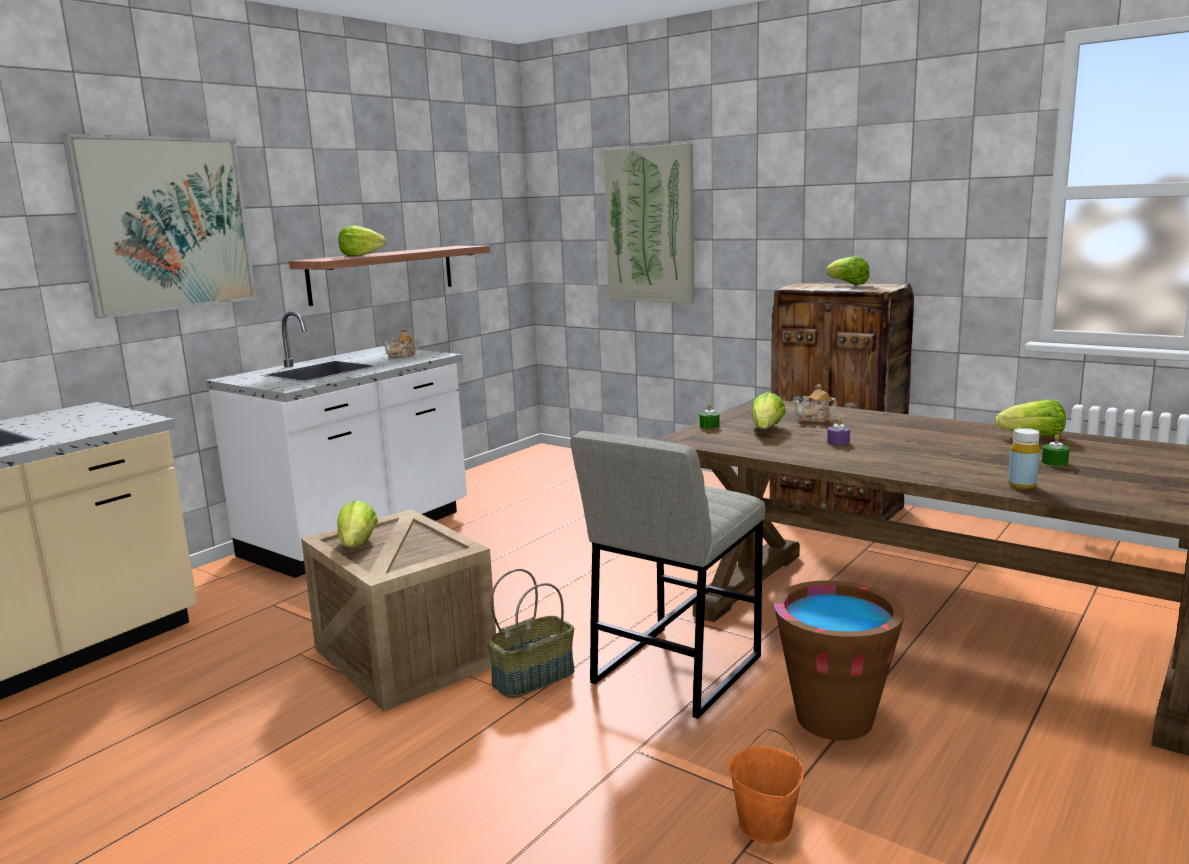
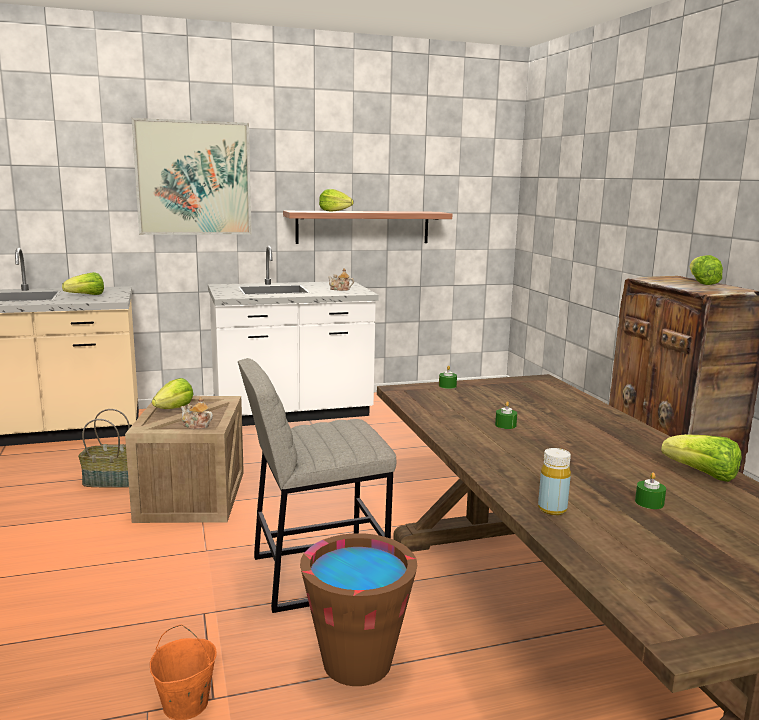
camera: 35 degrees right, 0 degrees up
basket [487,569,575,698] -> basket moved to [78,409,130,488]
picture [603,143,695,304] -> none
lettuce [751,392,786,429] -> lettuce moved to [62,272,104,295]
teapot [793,384,837,422] -> teapot moved to [181,397,213,429]
purple candle [827,417,850,446] -> green candle [495,401,517,429]

